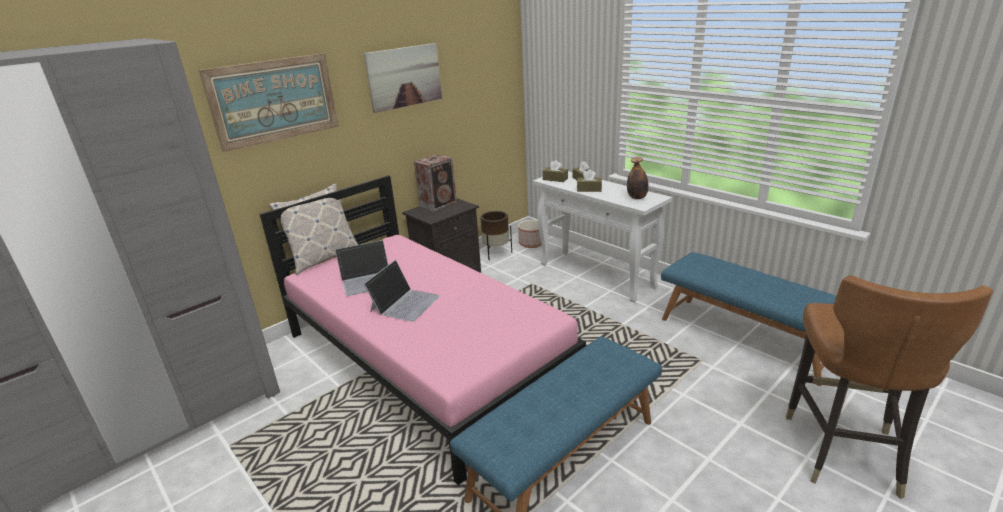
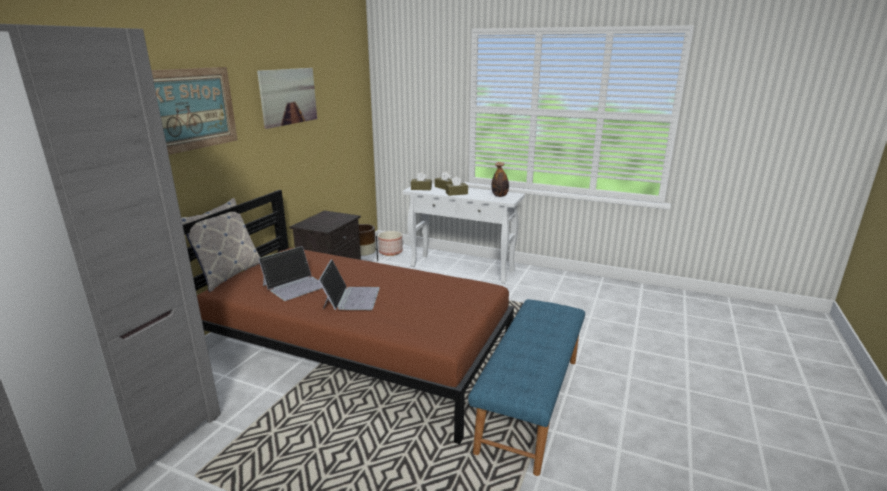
camera: 25 degrees left, 5 degrees down
pink bed [260,175,586,485] -> brown bed [183,190,514,444]
speaker [414,154,457,212] -> none
blue bench [661,252,836,386] -> none
brown chair [786,275,993,499] -> none

